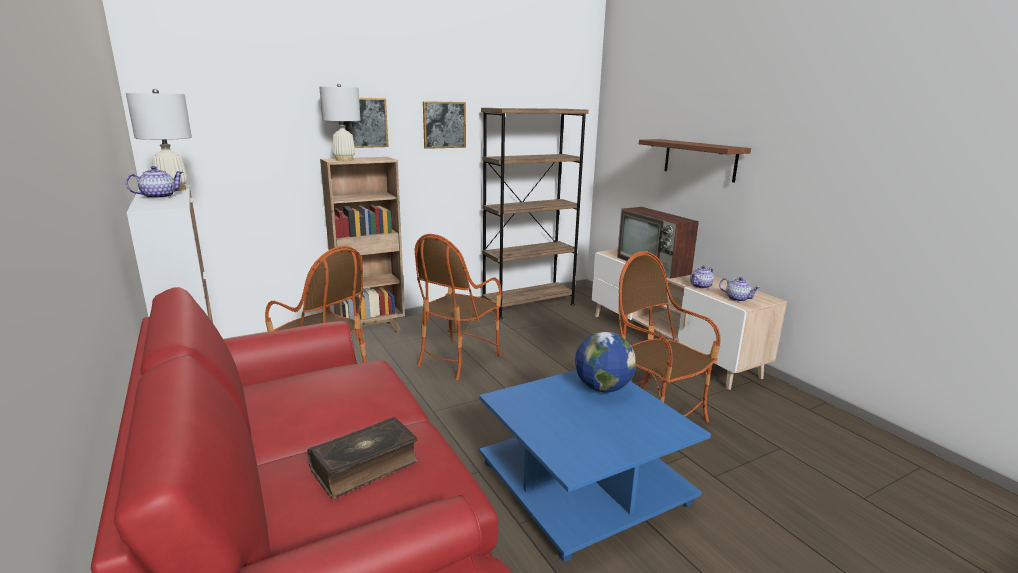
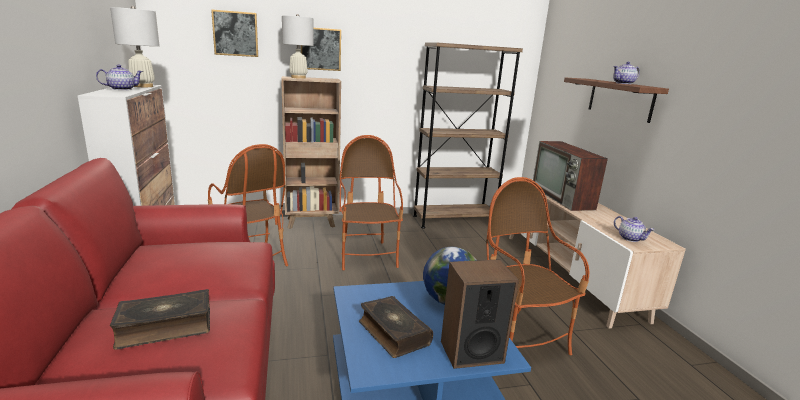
camera: 15 degrees right, 0 degrees up
armchair [415,234,502,380] -> armchair turned 120 degrees clockwise [339,135,403,270]
picture [423,101,466,149] -> picture moved to [211,9,258,57]
teapot [690,265,714,289] -> teapot moved to [613,62,640,84]
none -> book [359,296,433,358]
none -> speaker [441,259,519,369]

